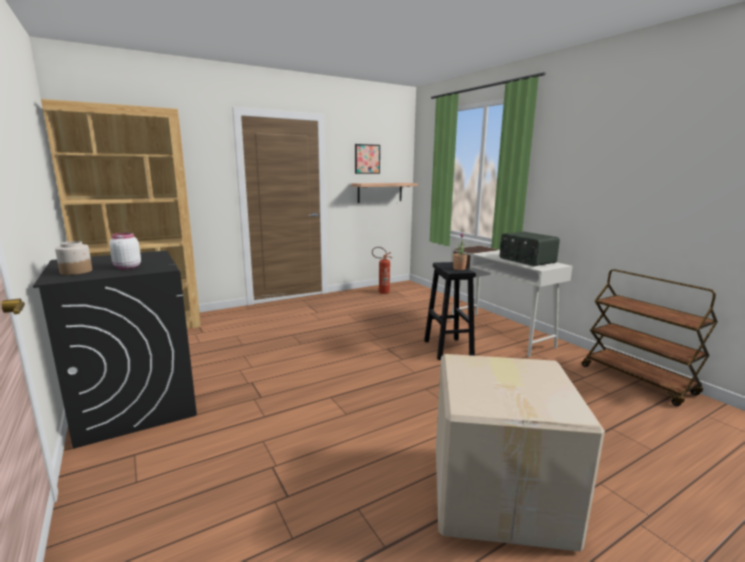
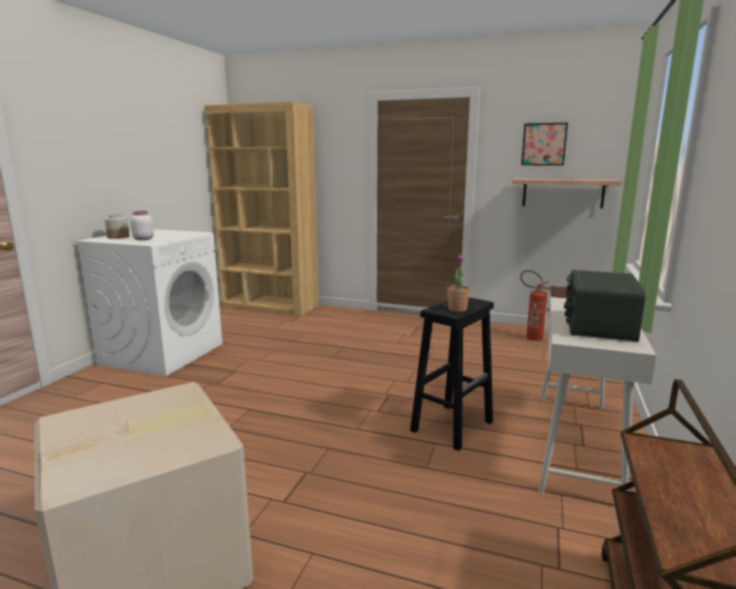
camera: 50 degrees right, 0 degrees up
black washing machine [33,251,197,449] -> white washing machine [75,229,222,377]

